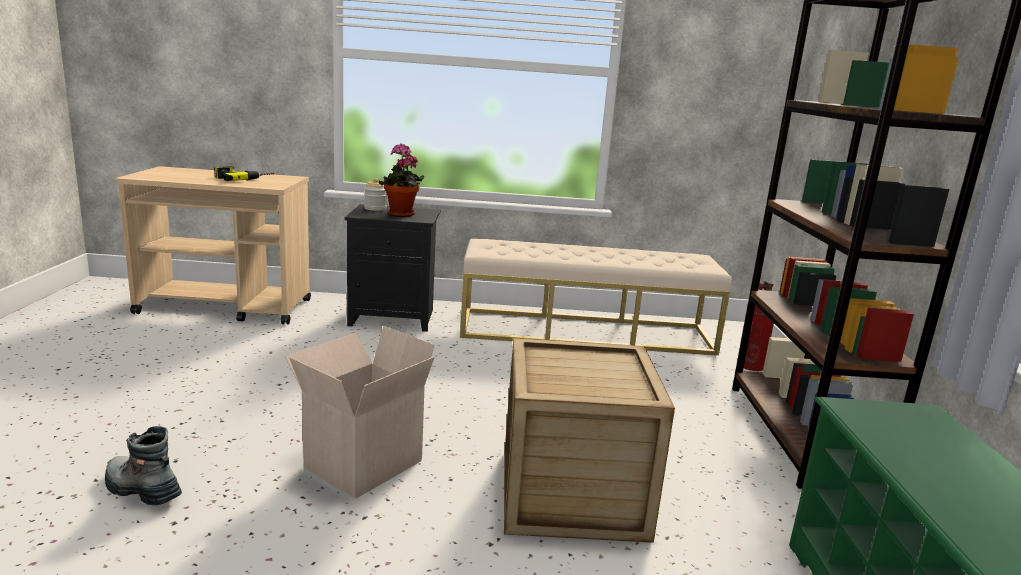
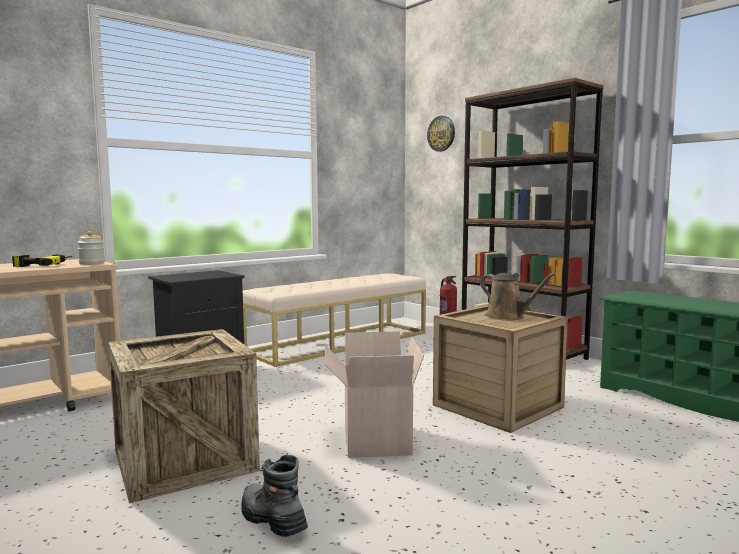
camera: 40 degrees left, 10 degrees down
boot [105,426,182,506] -> boot turned 60 degrees clockwise [241,455,308,537]
jar [364,178,387,211] -> jar moved to [77,231,105,265]
potted plant [379,144,424,217] -> none
none -> crate [108,329,260,503]
none -> wall clock [427,116,455,152]
none -> brown watering can [480,273,556,320]

